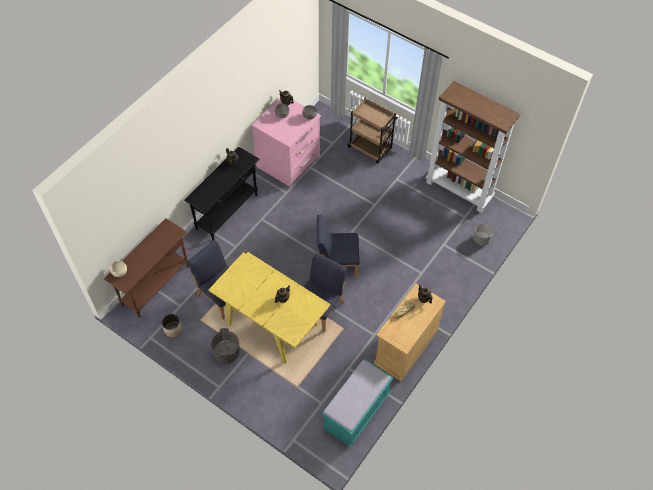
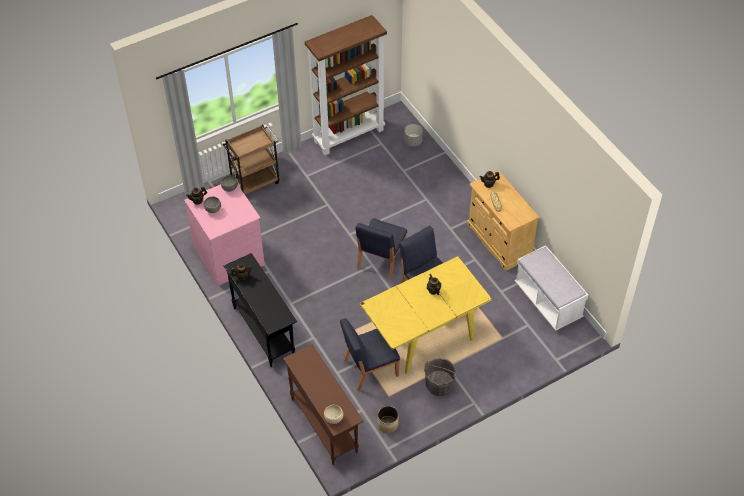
camera: 65 degrees left, 5 degrees down
turquoise bench [322,359,393,447] -> white bench [515,245,588,331]

